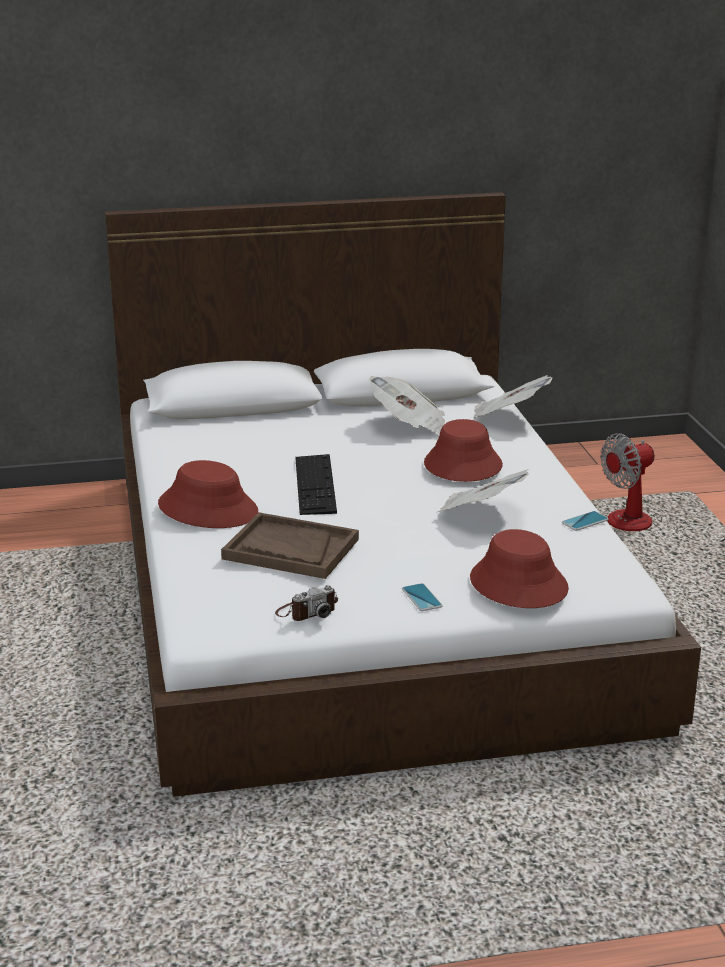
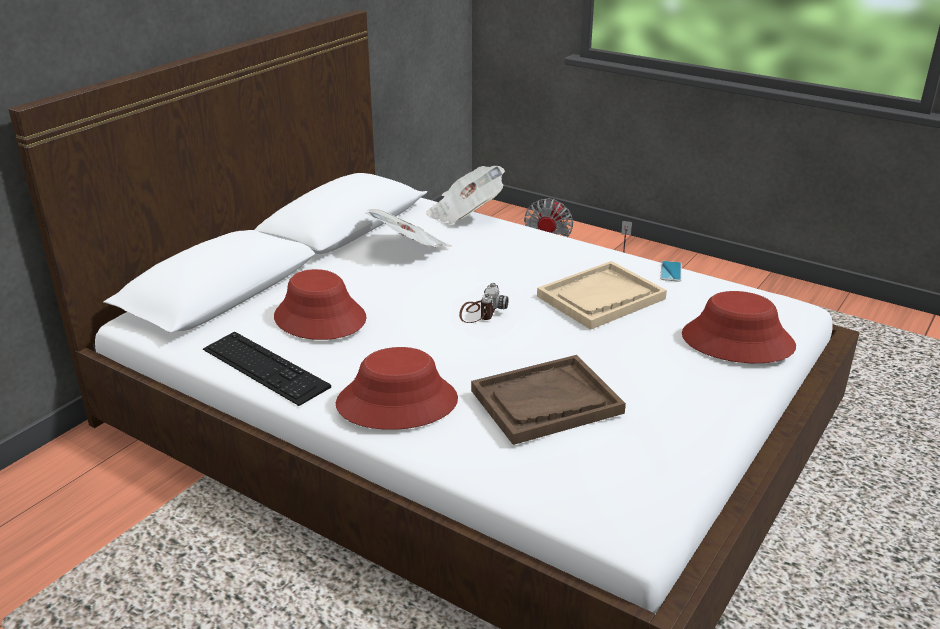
camera: 45 degrees left, 5 degrees up
camera [275,585,338,621] -> camera moved to [459,283,509,323]
keyboard [295,454,337,515] -> keyboard moved to [203,331,331,406]
phone [402,583,443,611] -> none
red hat [424,419,503,482] -> red hat moved to [274,269,366,340]
newspaper [436,469,529,513] -> beige tray [537,261,667,330]

